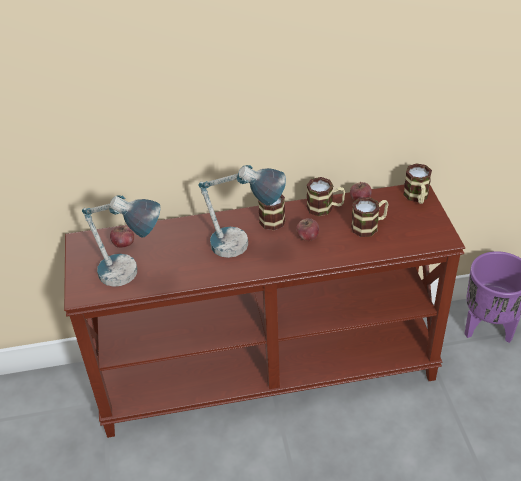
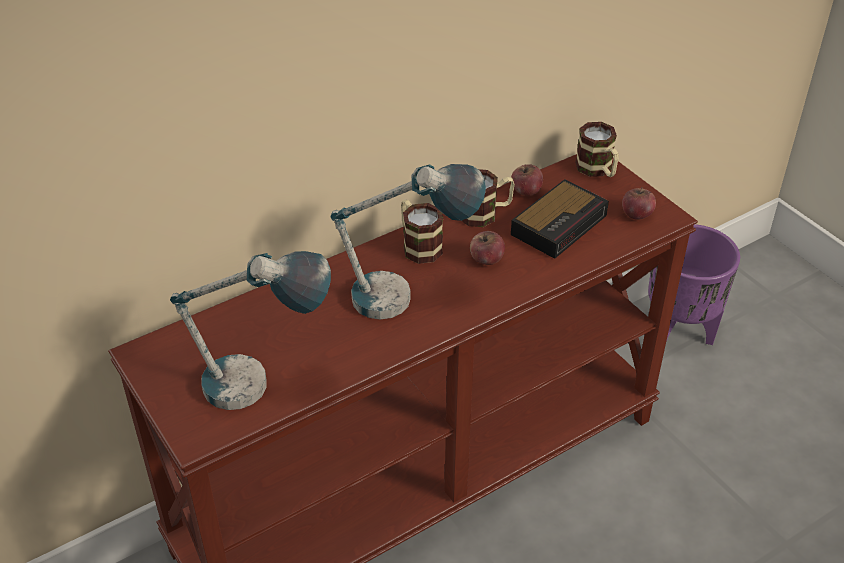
camera: 25 degrees left, 0 degrees up
apple [110,226,134,248] -> apple moved to [622,187,656,220]
mug [351,197,389,237] -> alarm clock [511,179,609,259]

